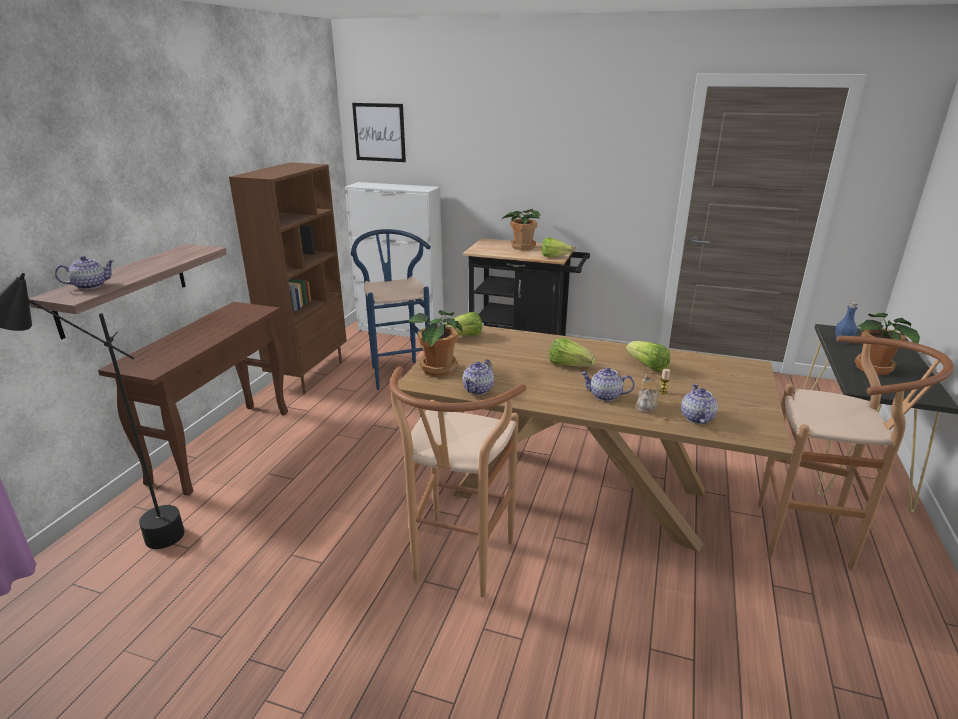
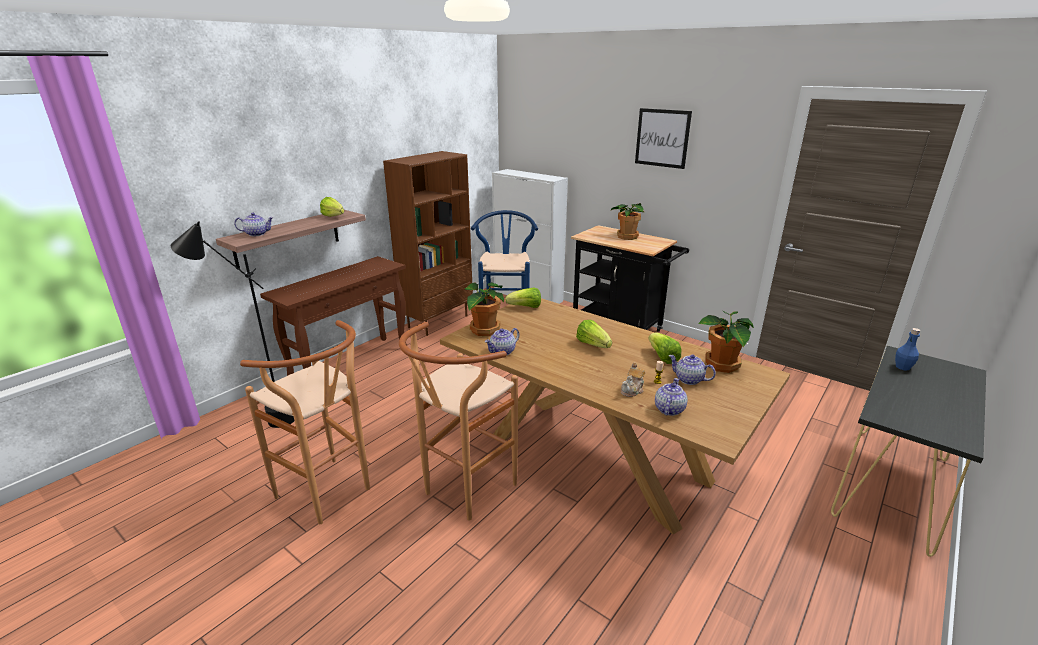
camera: 20 degrees right, 0 degrees up
picture [352,103,406,162] -> picture moved to [635,108,692,169]
lettuce [541,237,573,257] -> lettuce moved to [320,197,344,217]
teapot [581,367,635,401] -> teapot moved to [669,355,716,385]
brown stool [758,336,954,570] -> brown stool moved to [240,320,370,524]
potted plant [854,313,920,375] -> potted plant moved to [698,311,754,373]

